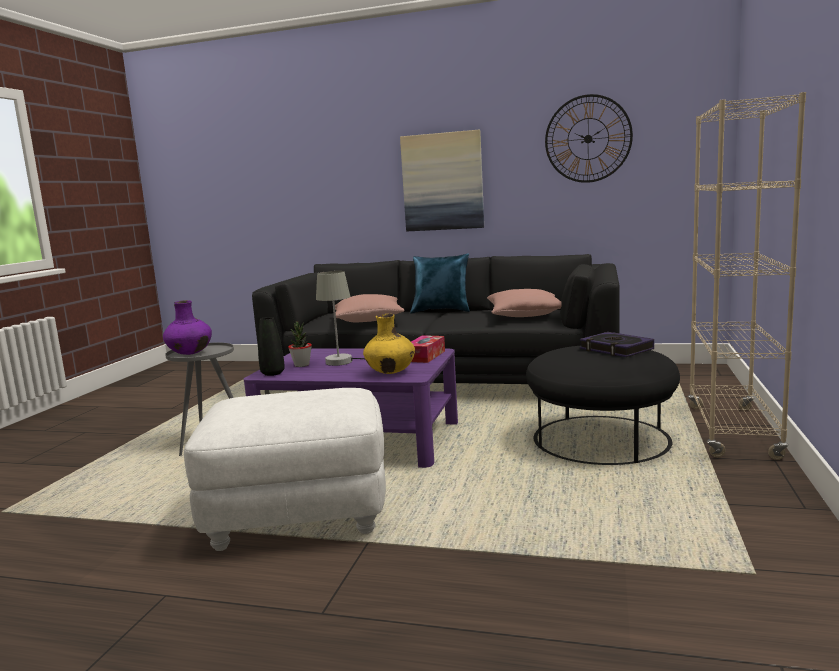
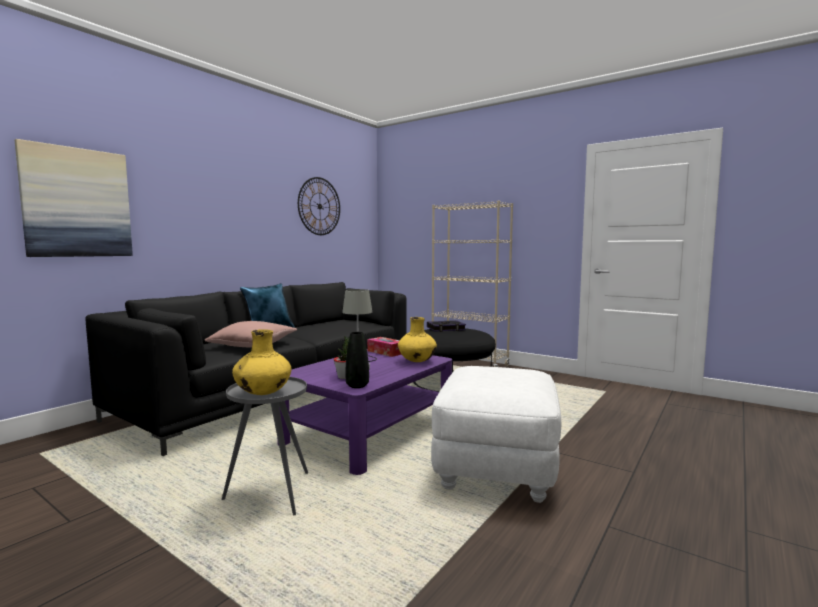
camera: 70 degrees left, 5 degrees down
purple vase [163,300,212,355] -> yellow vase [232,329,291,395]
picture [400,130,484,231] -> picture moved to [15,139,133,257]
pink pillow [487,289,562,317] -> none

